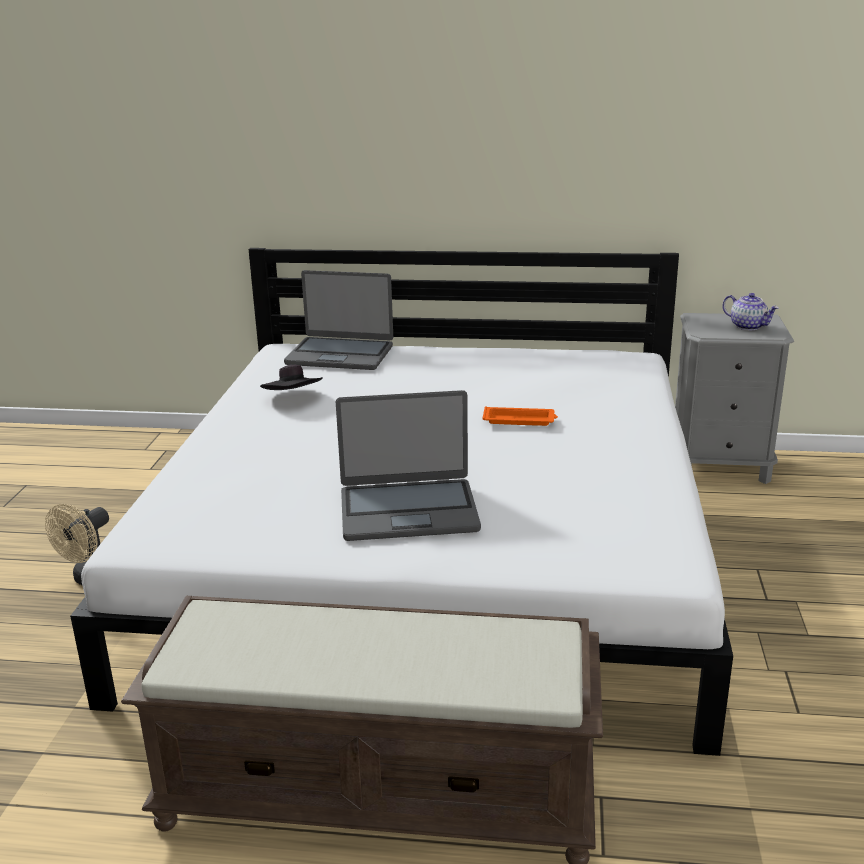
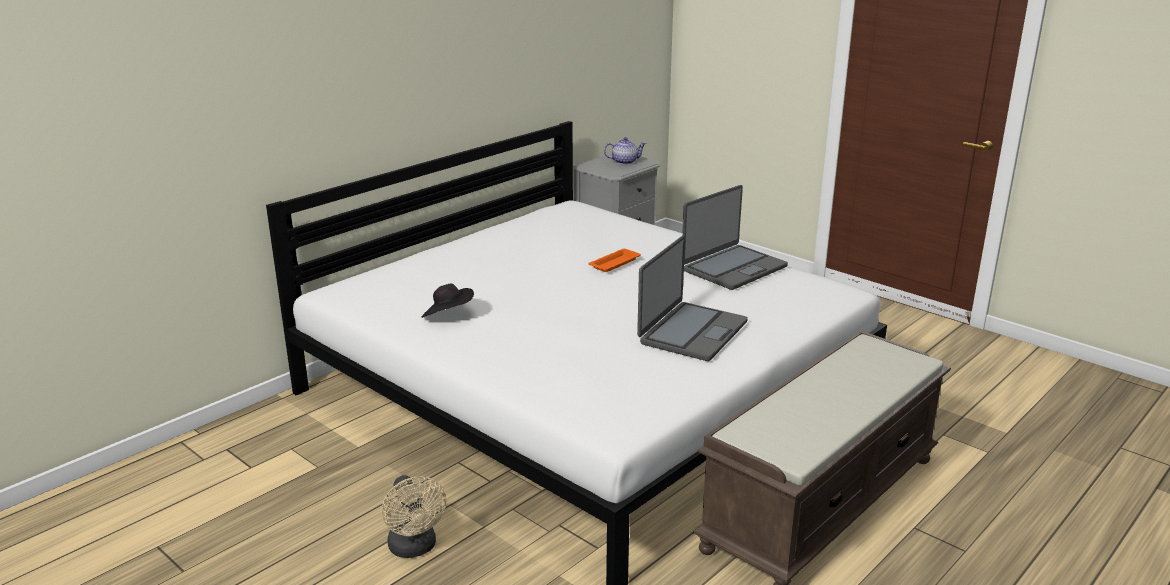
camera: 55 degrees left, 0 degrees up
laptop [284,270,393,370] -> laptop moved to [682,185,788,290]

